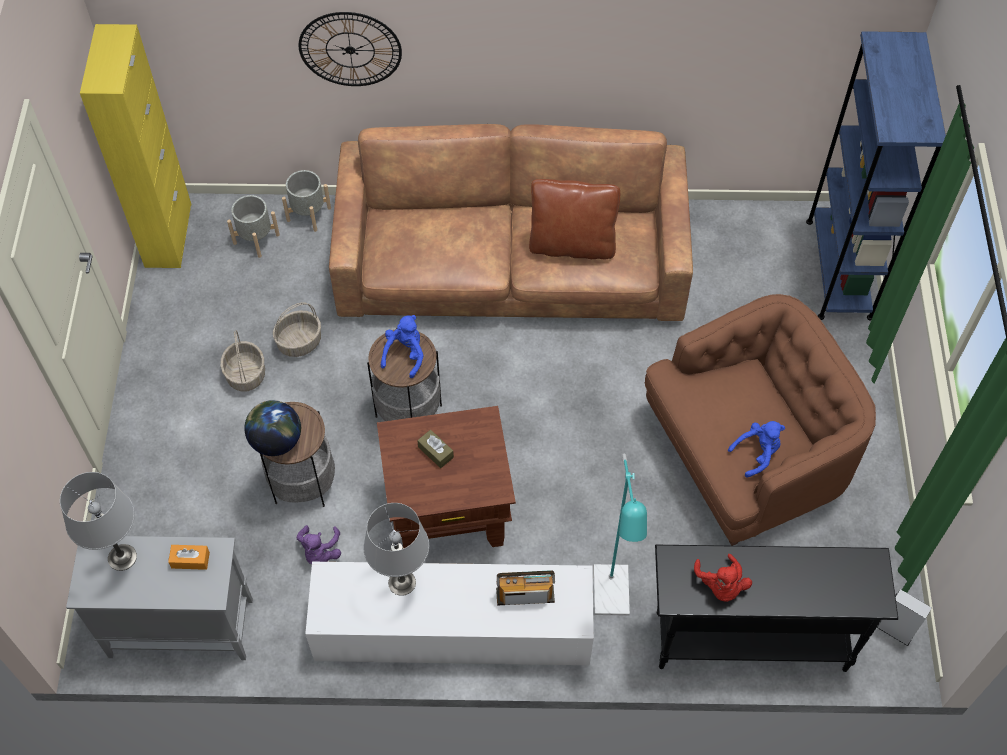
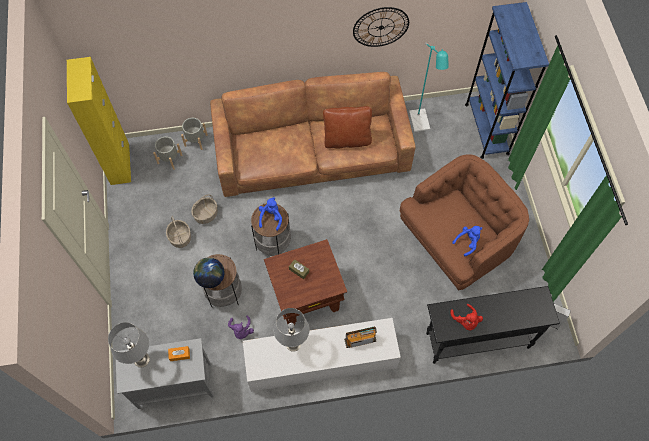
camera: 10 degrees left, 5 degrees up
wall clock [299,12,402,86] -> wall clock moved to [353,7,409,47]
turquoise floor lamp [594,453,647,616] -> turquoise floor lamp moved to [409,42,449,132]

